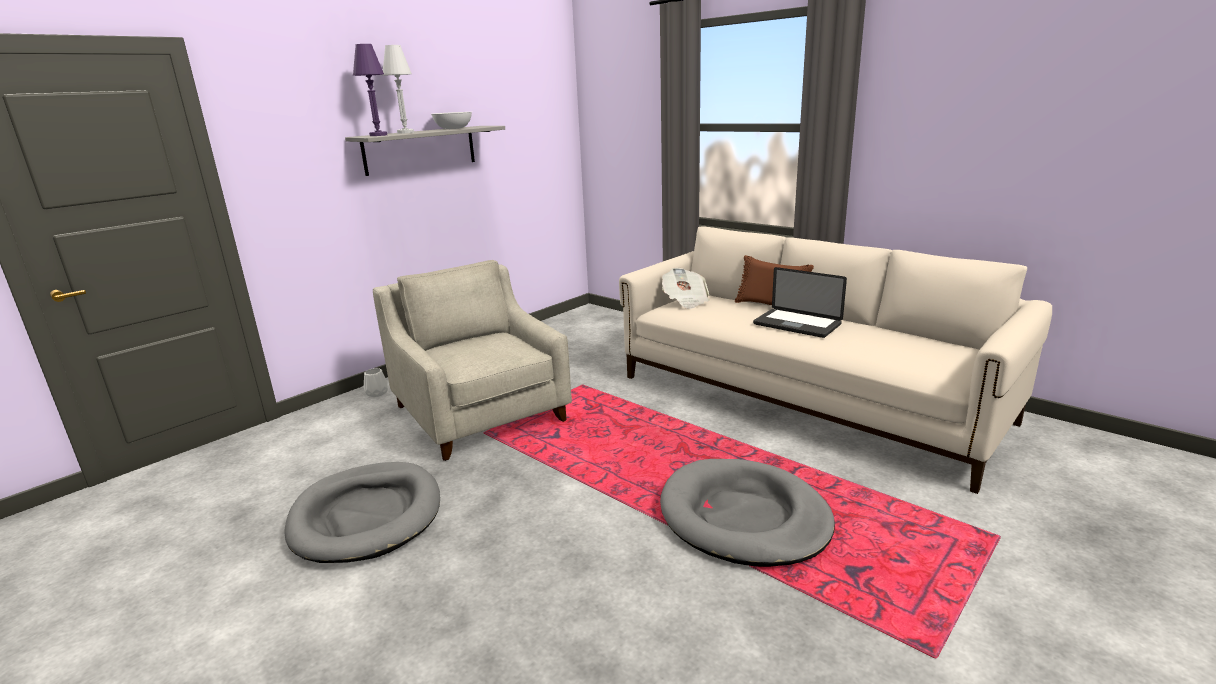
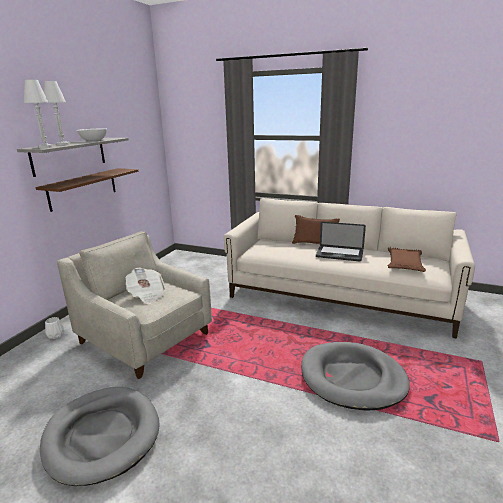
camera: 20 degrees left, 0 degrees up
purple table lamp [353,44,387,136] -> white table lamp [23,80,53,148]
newspaper [662,268,710,309] -> newspaper moved to [125,267,166,304]
none -> brown shelf [36,168,138,212]
none -> brown pillow [388,247,426,272]

